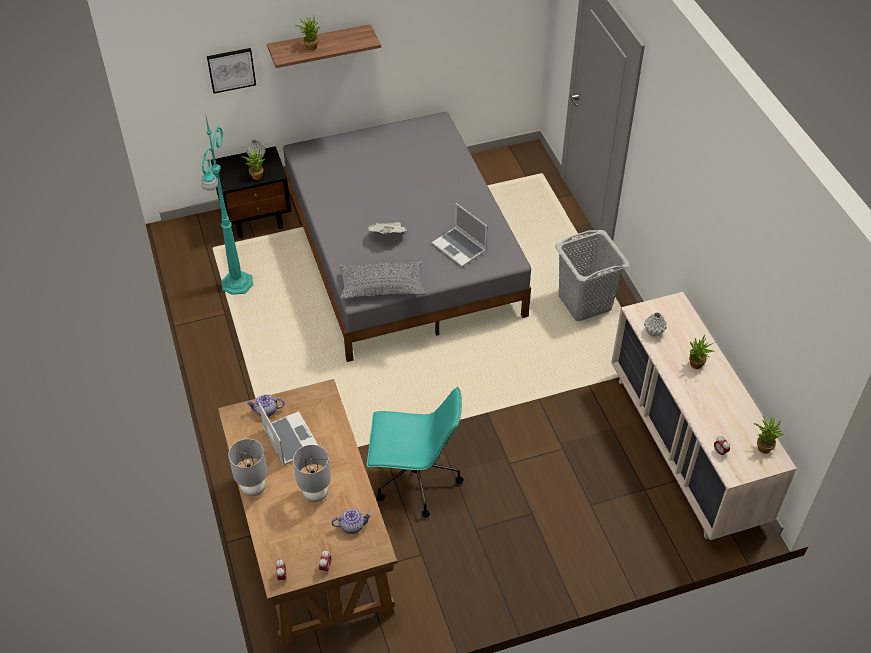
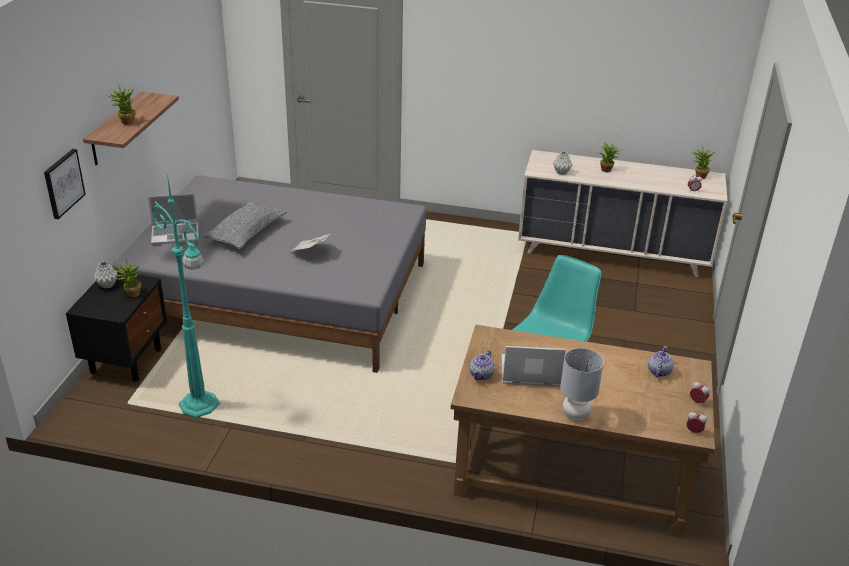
camera: 60 degrees left, 15 degrees down
grey table lamp [293,445,331,503] -> none
grey pillow [340,260,425,300] -> grey pillow moved to [202,201,287,249]
laptop [432,203,487,267] -> laptop moved to [148,193,198,245]
grey laundry basket [555,230,629,321] -> none

